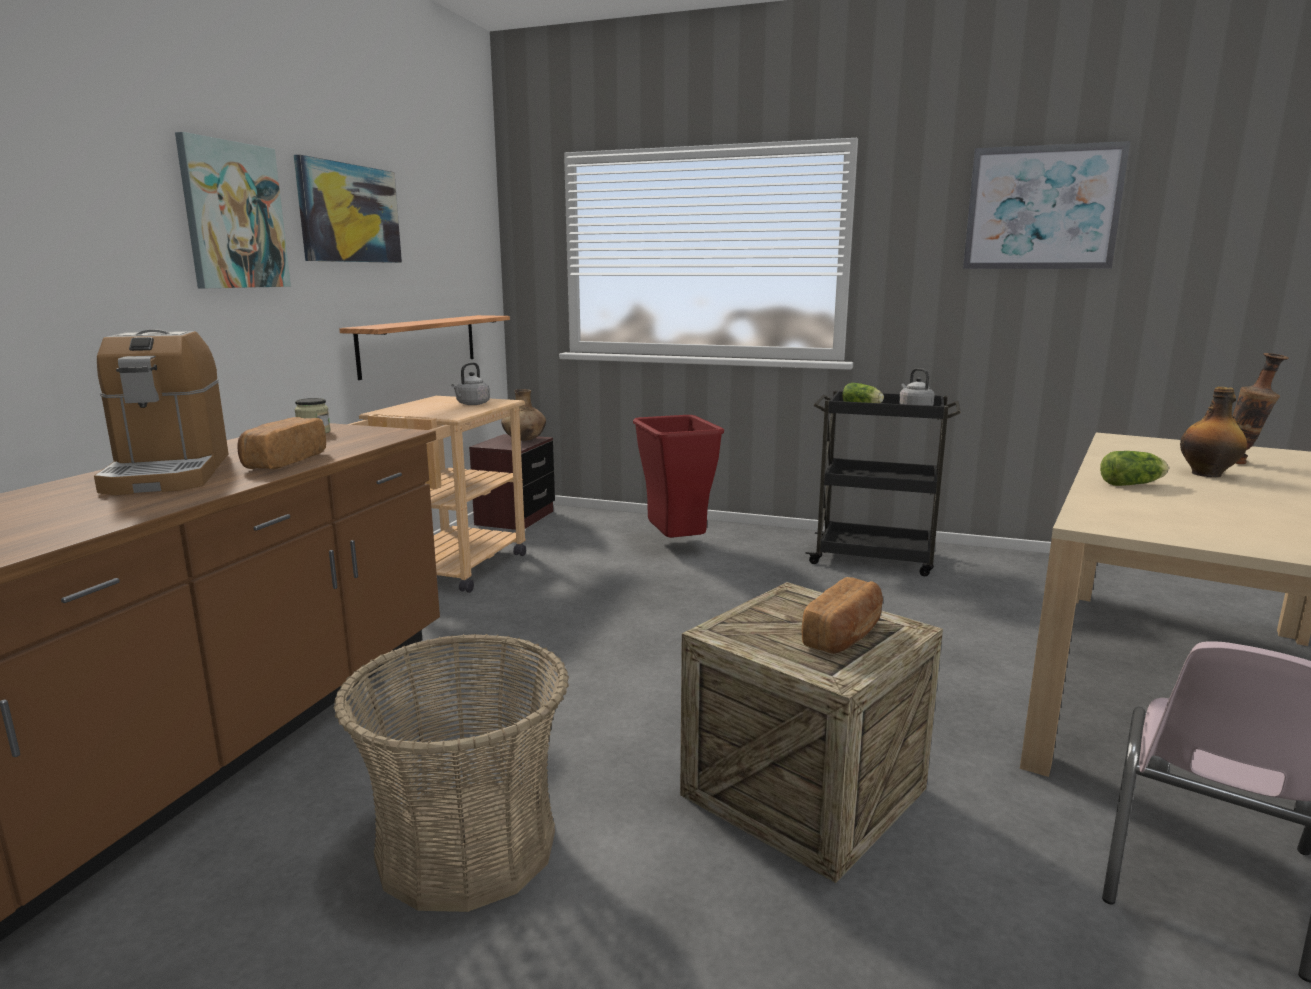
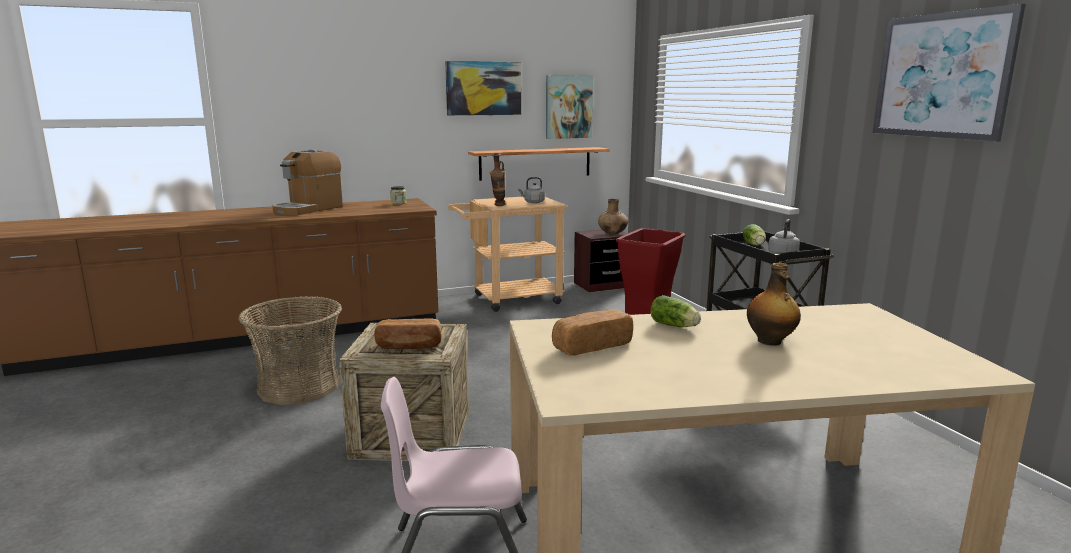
camera: 50 degrees right, 0 degrees up
picture [175,132,291,288] -> picture moved to [546,75,593,139]
bread [237,417,326,469] -> bread moved to [552,309,633,355]
vase [1232,353,1289,464] -> vase moved to [490,153,505,206]

